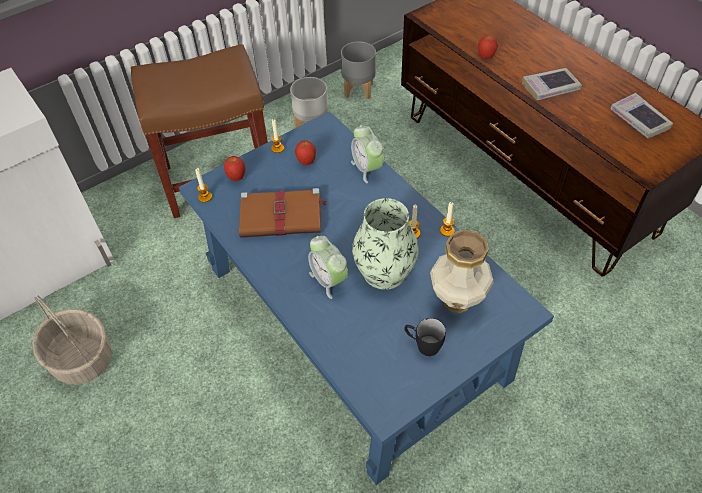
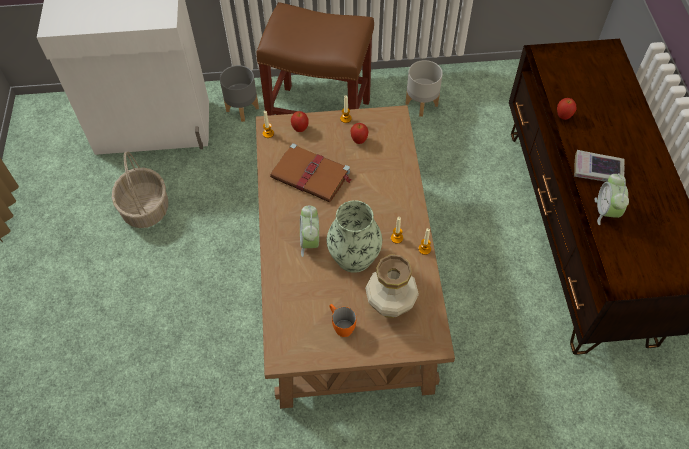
camera: 30 degrees right, 5 degrees up
blue coffee table [179,111,554,485] -> brown coffee table [256,105,455,409]
grey planter [341,41,376,99] -> grey planter moved to [220,65,259,122]
alarm clock [351,125,384,183] -> alarm clock moved to [595,173,629,225]
black mug [404,318,446,356] -> orange mug [330,304,356,337]
book [610,93,673,138] -> none

